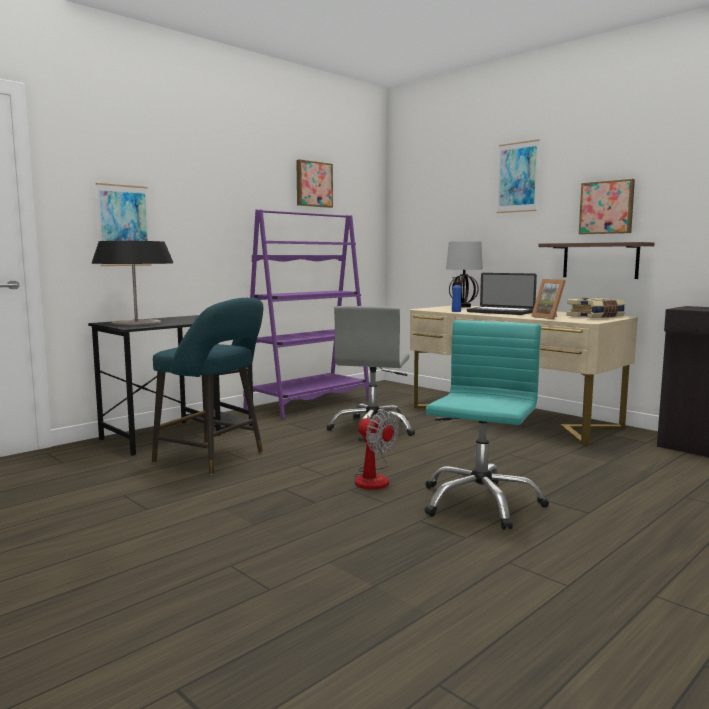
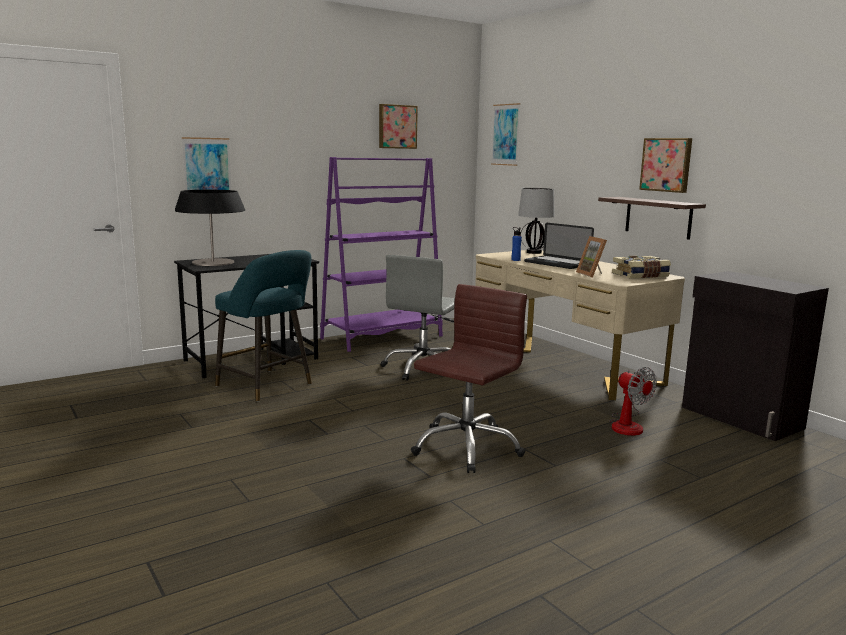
camera: 10 degrees right, 5 degrees up
fan [354,410,399,490] -> fan moved to [609,367,657,436]
turquoise office chair [425,321,549,530] -> brown office chair [411,284,527,473]
picture [497,139,539,213] -> picture moved to [491,103,520,166]

